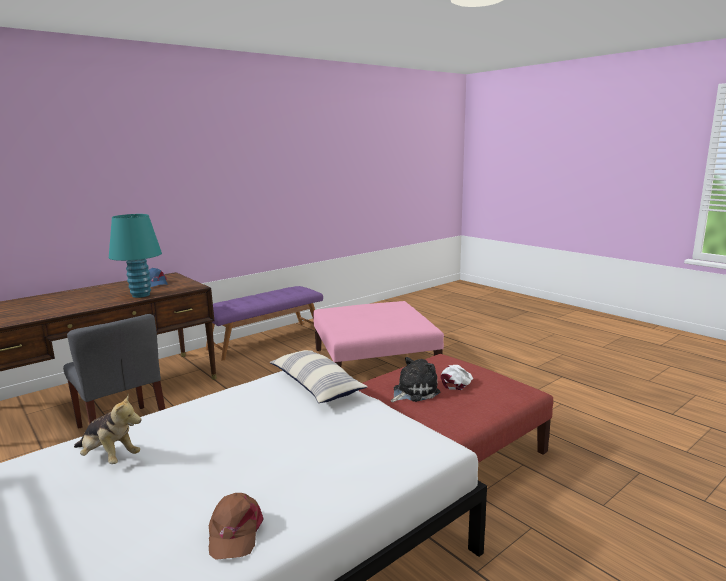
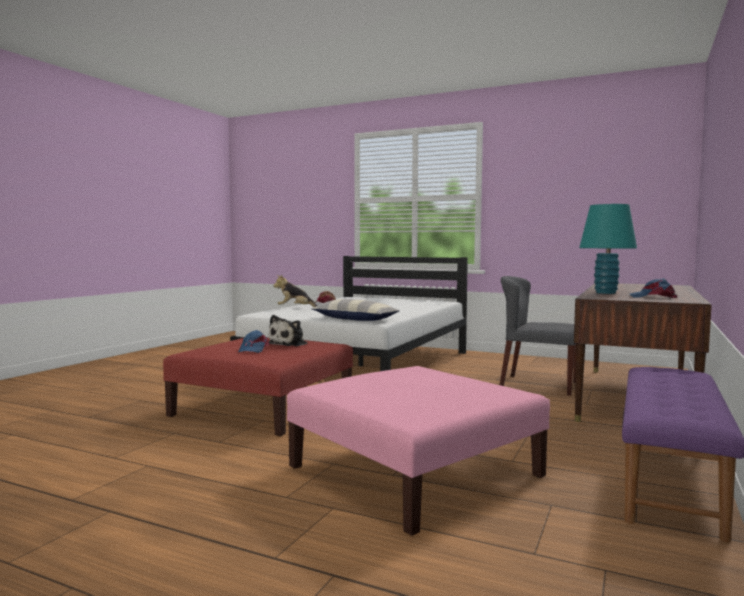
camera: 155 degrees right, 10 degrees down
plush toy [74,394,142,464] -> plush toy moved to [273,275,318,307]
white cap [440,365,473,390] -> blue cap [239,330,269,353]

